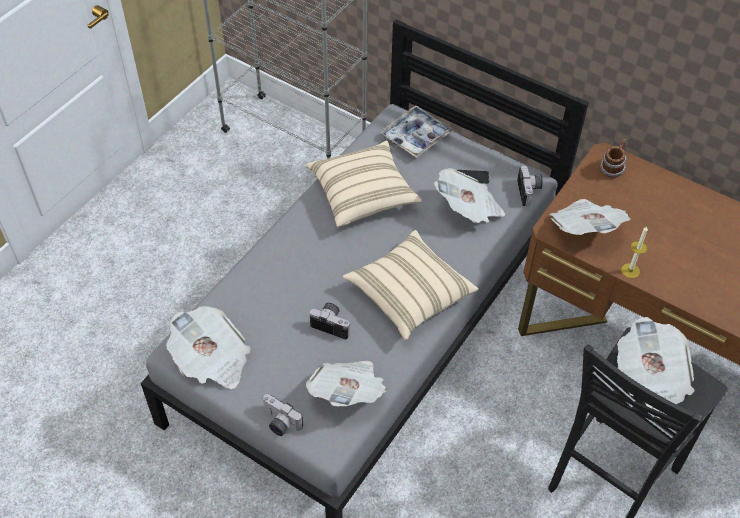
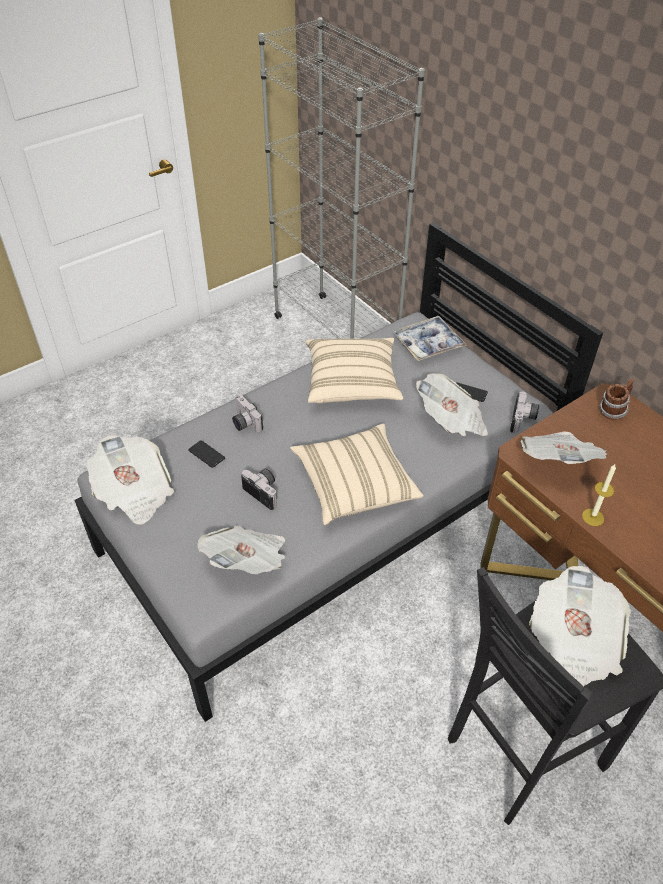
camera: 20 degrees right, 5 degrees down
camera [263,394,303,436] -> camera moved to [232,394,263,432]
none -> phone [188,440,225,468]

